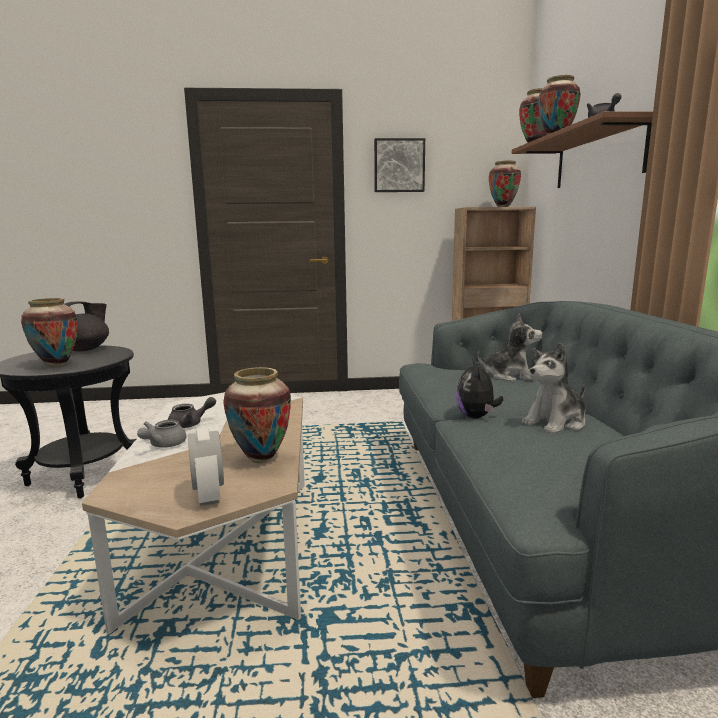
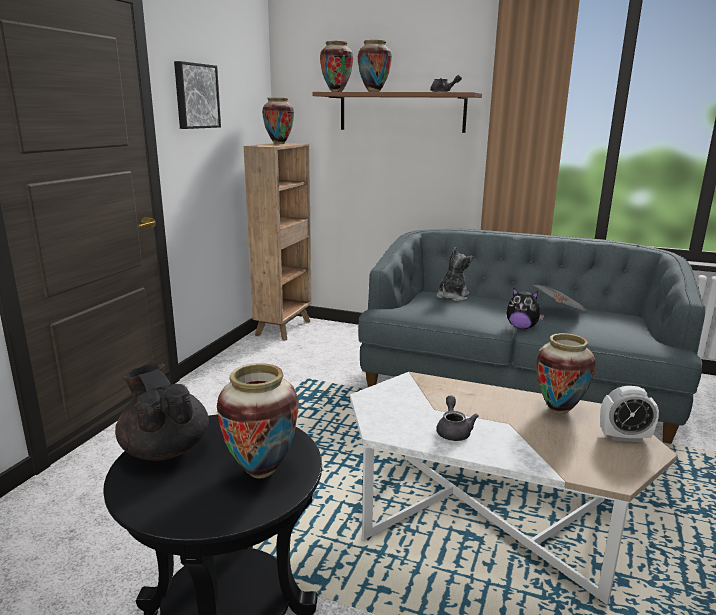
camera: 65 degrees left, 5 degrees up
grey teapot [137,420,186,448] -> none
plush toy [522,343,585,434] -> newspaper [532,285,587,311]

